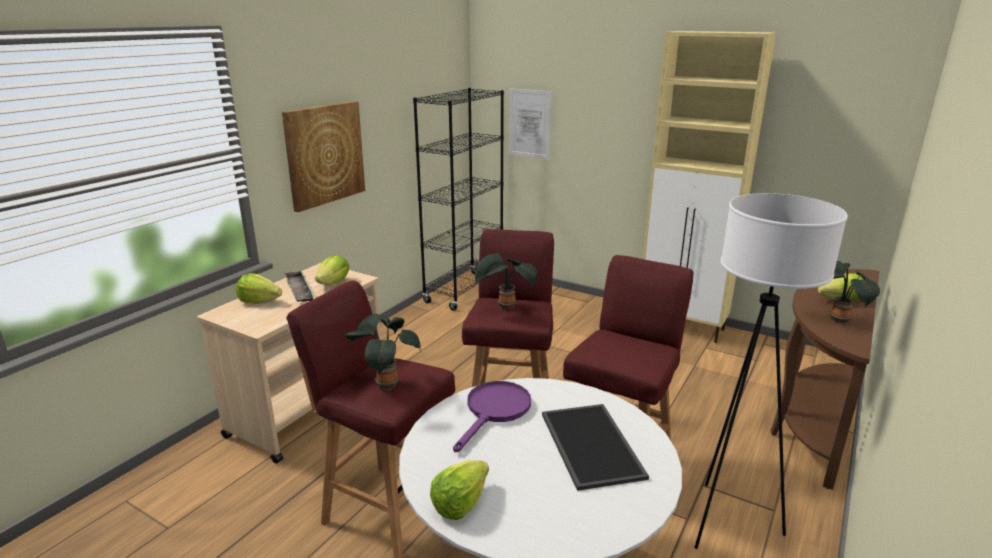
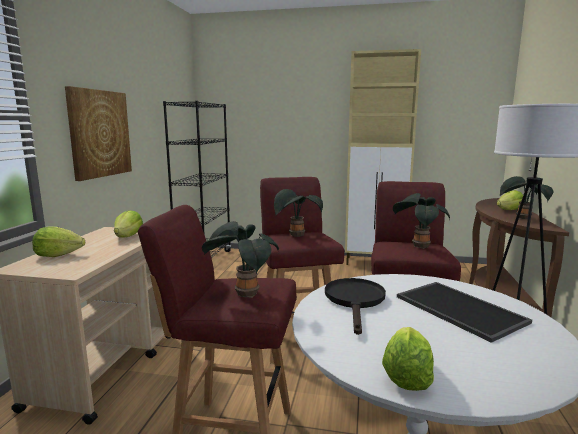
camera: 20 degrees left, 10 degrees down
tray [283,270,316,302] -> none
purple frying pan [453,381,531,452] -> black frying pan [325,278,386,335]
picture [509,88,552,159] -> none
none -> potted plant [393,193,450,249]

